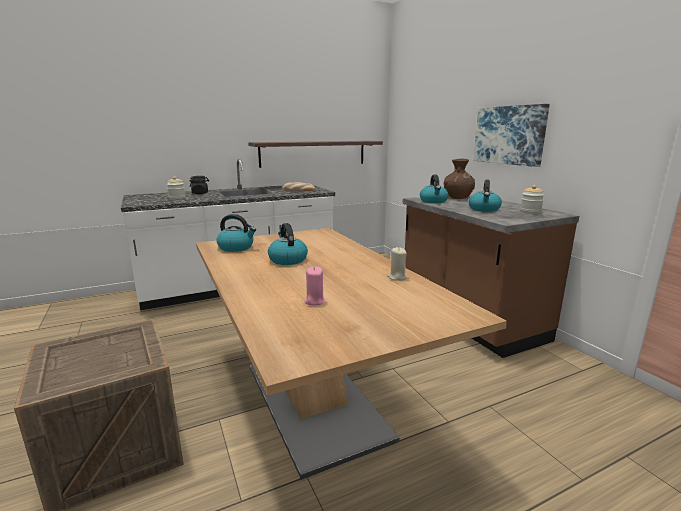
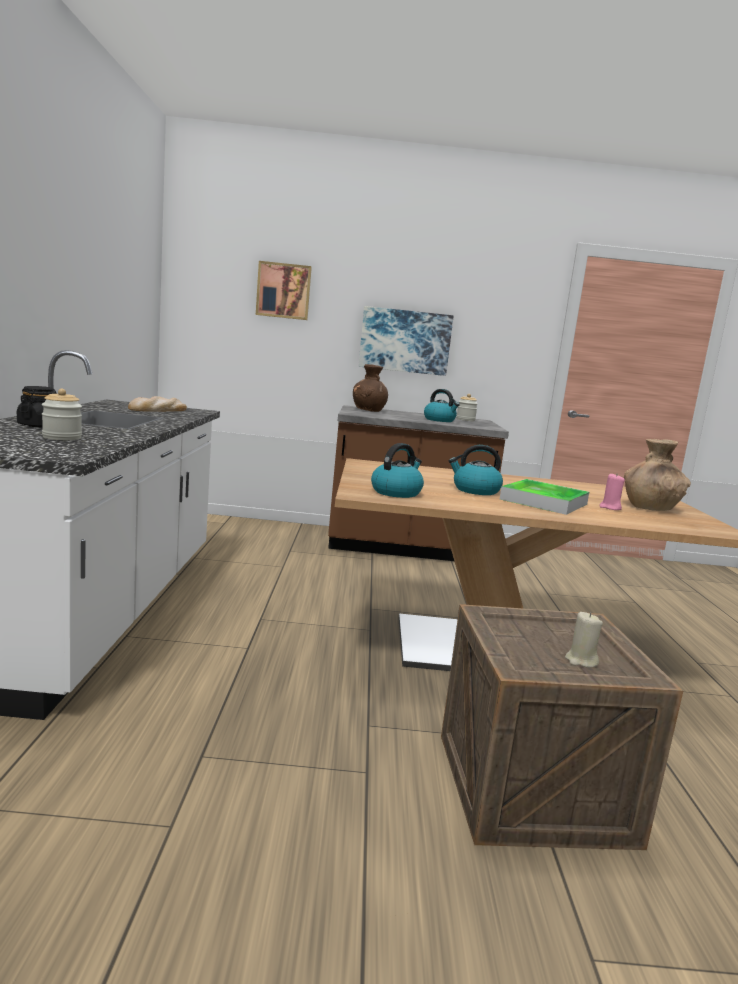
camera: 65 degrees left, 5 degrees down
shelf [248,141,383,168] -> none
beige candle [387,247,407,281] -> beige candle moved to [565,612,603,668]
kettle [420,174,448,203] -> none
none -> picture [256,261,312,320]
none -> tray [500,479,589,515]
none -> brown vase [624,439,691,511]

